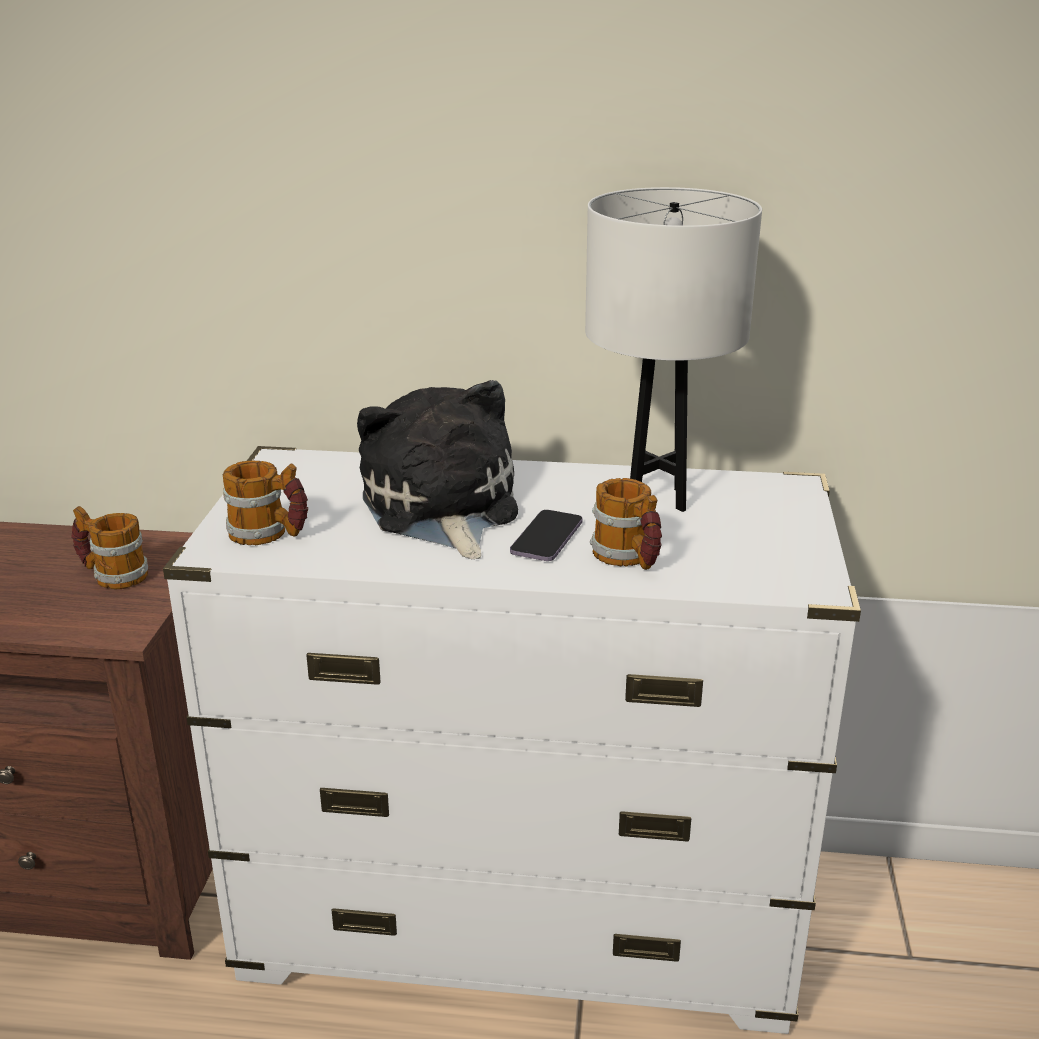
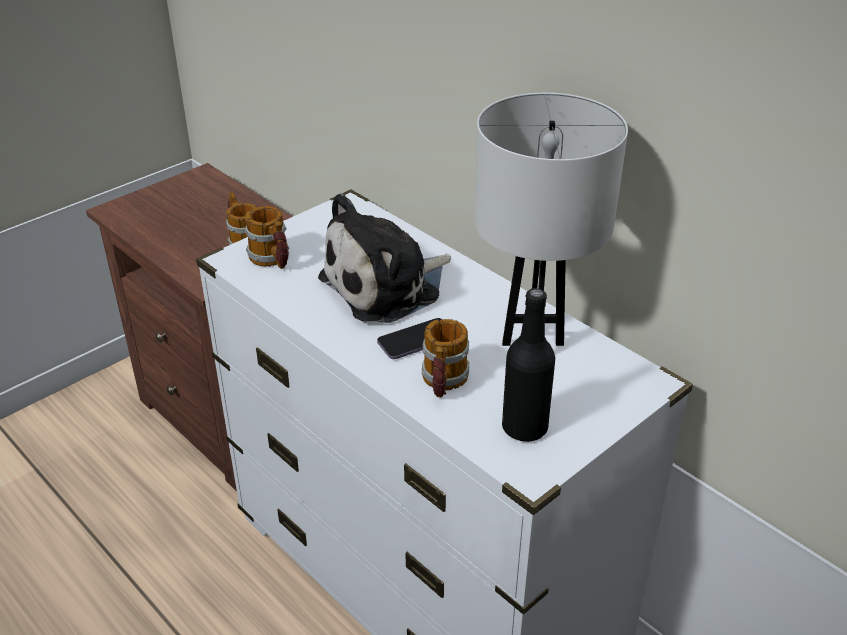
camera: 40 degrees right, 10 degrees up
plush toy [357,380,518,559] -> plush toy turned 150 degrees counterclockwise [318,193,451,323]
none -> black bottle [502,288,555,442]

